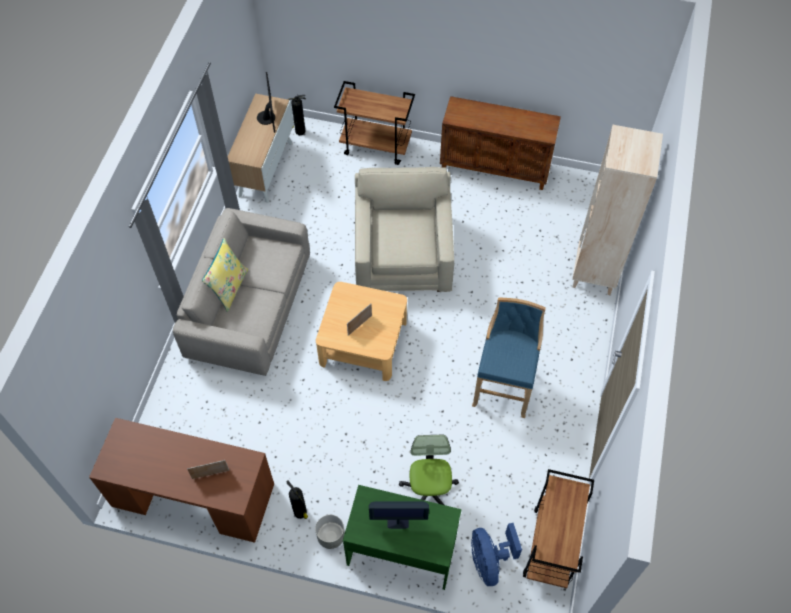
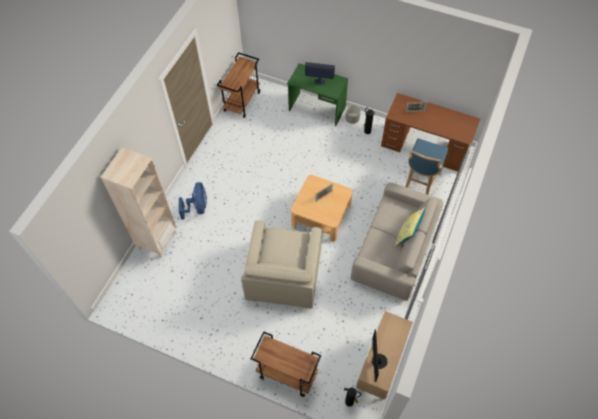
camera: 170 degrees left, 0 degrees up
office chair [399,434,459,505] -> none
brown cabinet [440,96,561,190] -> none
blue fan [471,523,522,586] -> blue fan moved to [178,182,207,220]
blue stool [472,298,546,418] -> blue stool moved to [405,138,448,195]

